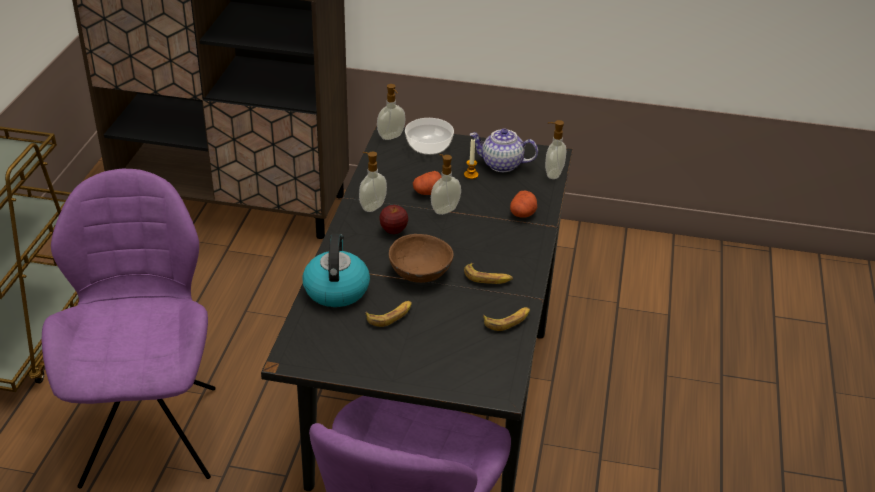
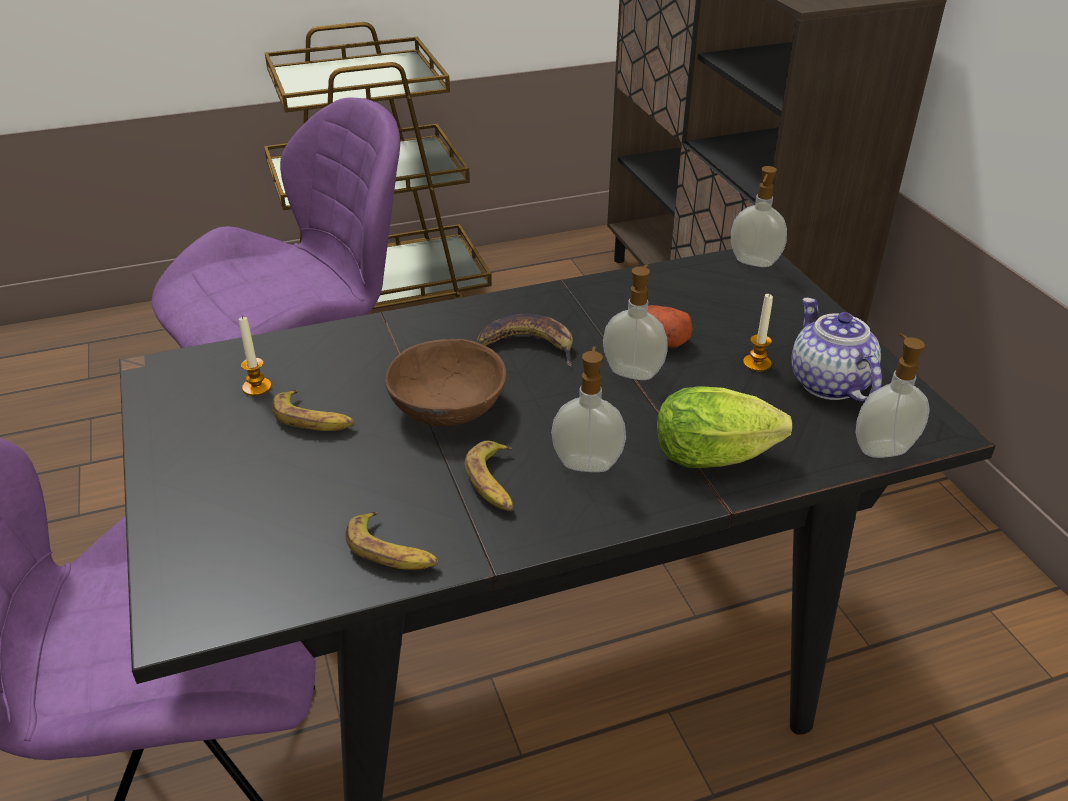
camera: 60 degrees right, 0 degrees up
kettle [302,234,370,307] -> none
soap dispenser [359,152,387,212] -> soap dispenser moved to [551,347,626,472]
apple [379,205,408,234] -> banana [476,314,573,367]
bowl [405,118,454,155] -> none
potato [510,190,537,218] -> lettuce [657,386,792,468]
none -> candle [238,316,272,396]

